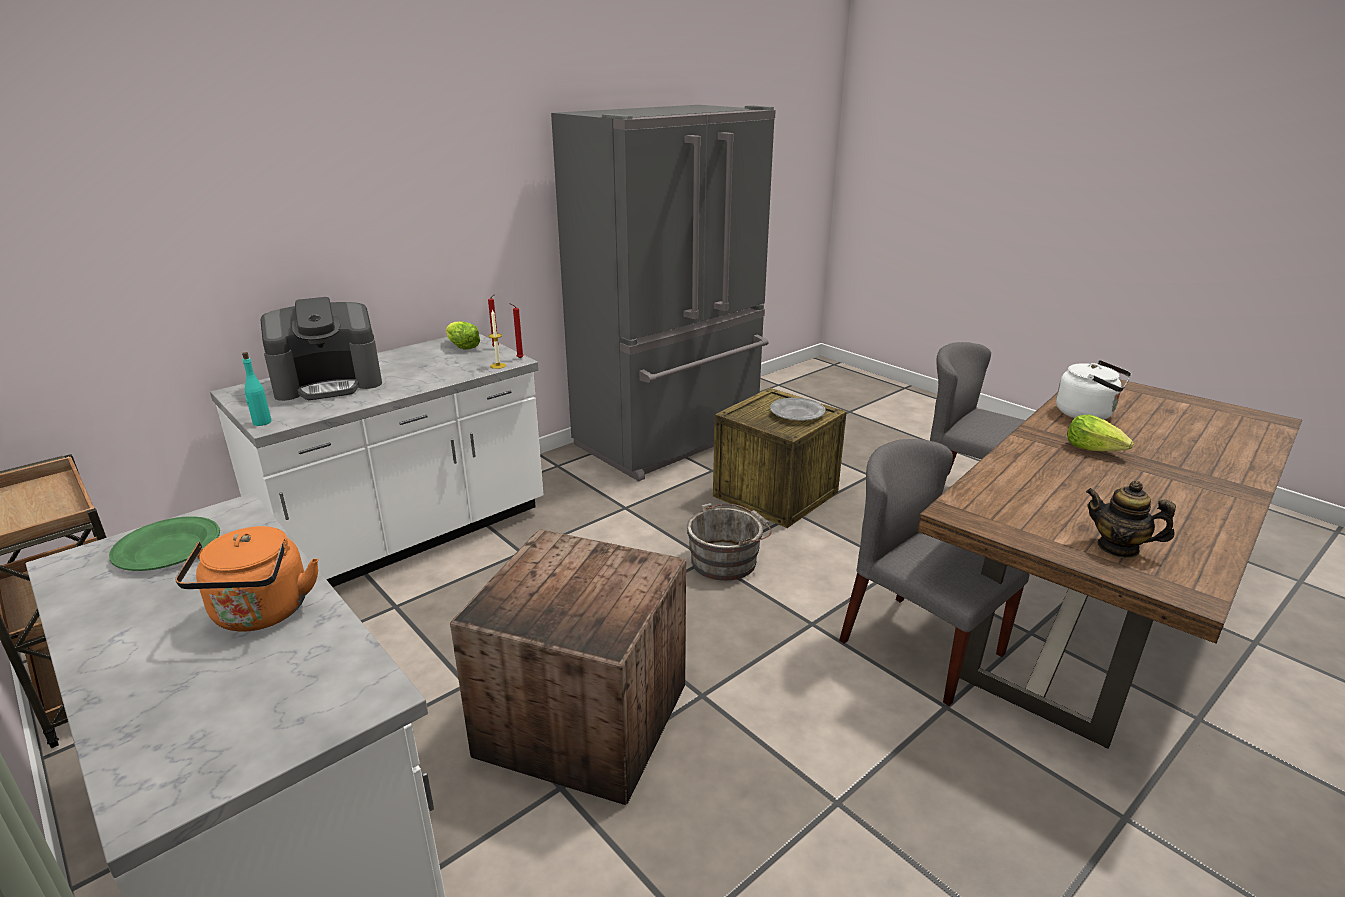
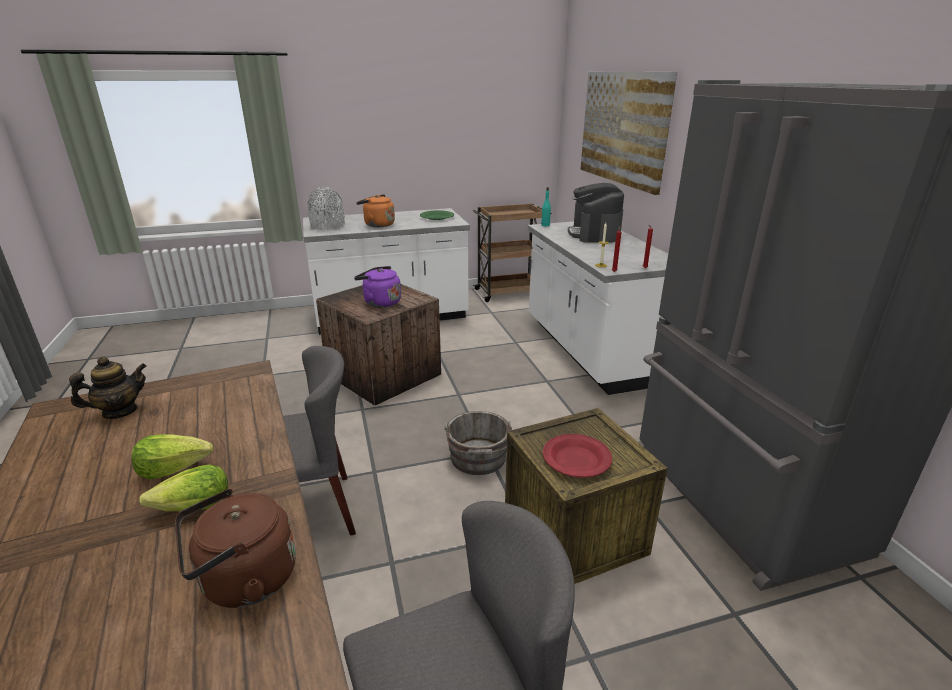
camera: 115 degrees right, 0 degrees up
lettuce [446,321,480,349] -> lettuce moved to [131,434,213,479]
grey plate [770,398,825,421] -> red plate [543,434,612,478]
white kettle [1056,360,1131,420] -> brown kettle [175,489,296,608]
none -> grey vase [307,187,345,230]
none -> purple kettle [354,266,401,308]
none -> picture [581,72,677,195]

